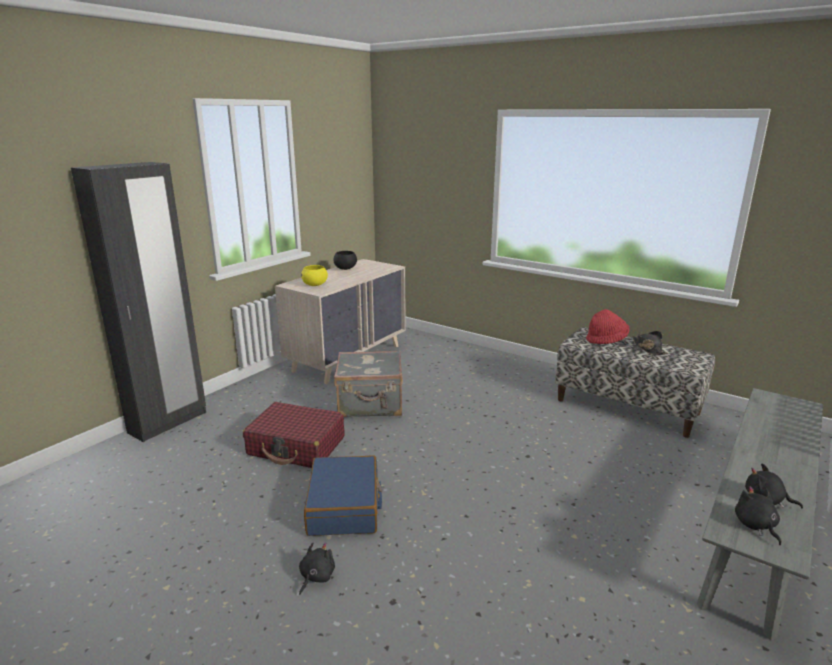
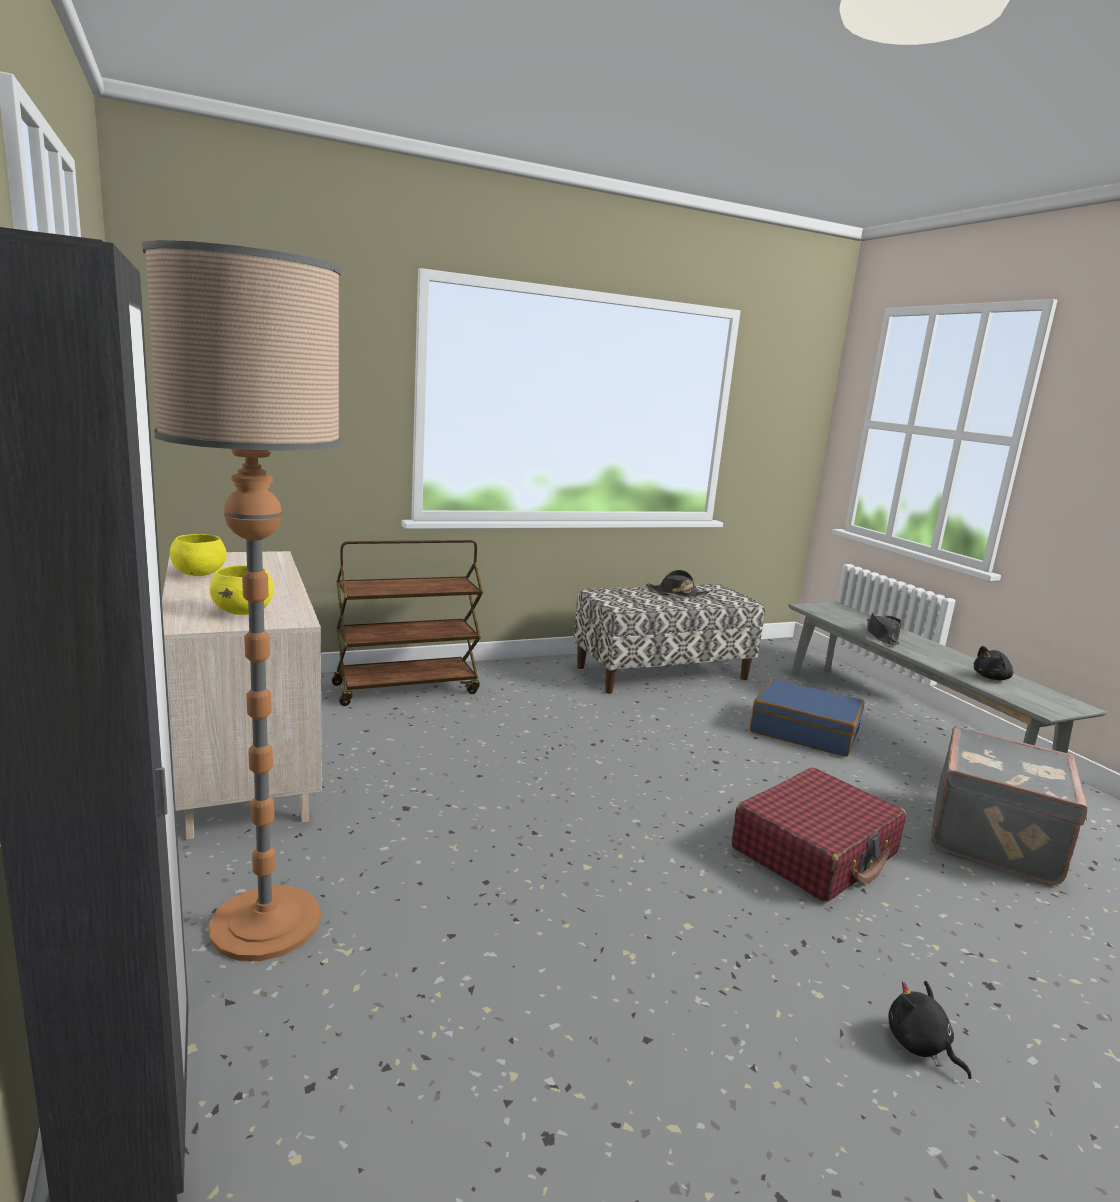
camera: 60 degrees left, 5 degrees down
red suitcase [243,402,344,468] -> red suitcase moved to [732,768,906,902]
blue suitcase [304,455,382,536] -> blue suitcase moved to [750,679,864,757]
black bowl [333,251,357,270] -> yellow bowl [170,534,227,576]
grey suitcase [334,350,403,417] -> grey suitcase moved to [931,725,1088,885]
red hat [586,309,630,344] -> none
black plush toy [735,486,781,545] -> none
none -> floor lamp [142,240,341,961]
none -> brown cart [332,540,483,706]
none -> black hat [867,612,902,644]

